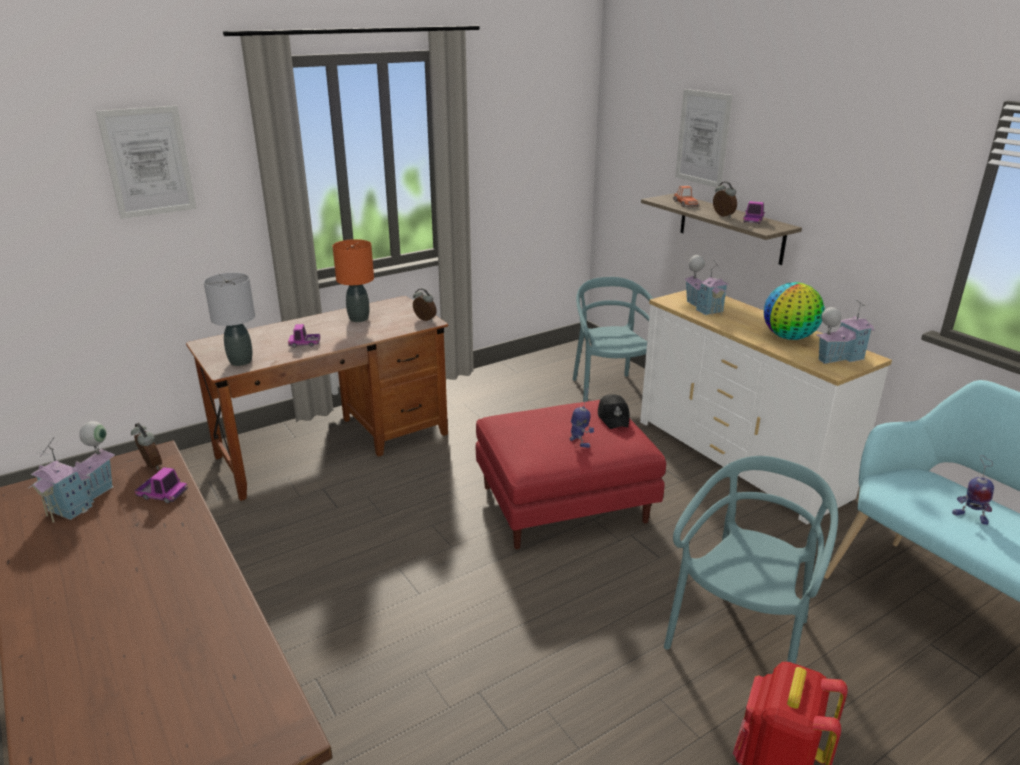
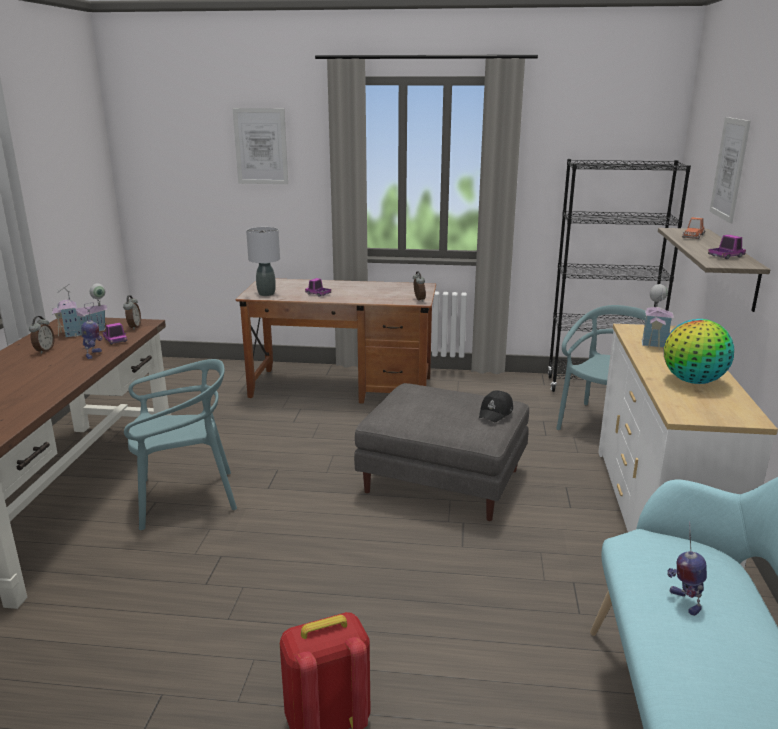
camera: 40 degrees right, 5 degrees down
orange table lamp [333,239,374,322] -> none
red ottoman [476,400,666,549] -> grey ottoman [354,383,529,521]
toy robot [570,387,594,448] -> toy robot moved to [81,302,103,359]
turquoise chair [664,456,838,664] -> turquoise chair moved to [124,359,237,530]
alarm clock [713,181,737,218] -> alarm clock moved to [29,316,55,354]
toy house [816,301,875,364] -> none
none -> black bookcase [547,159,691,392]

